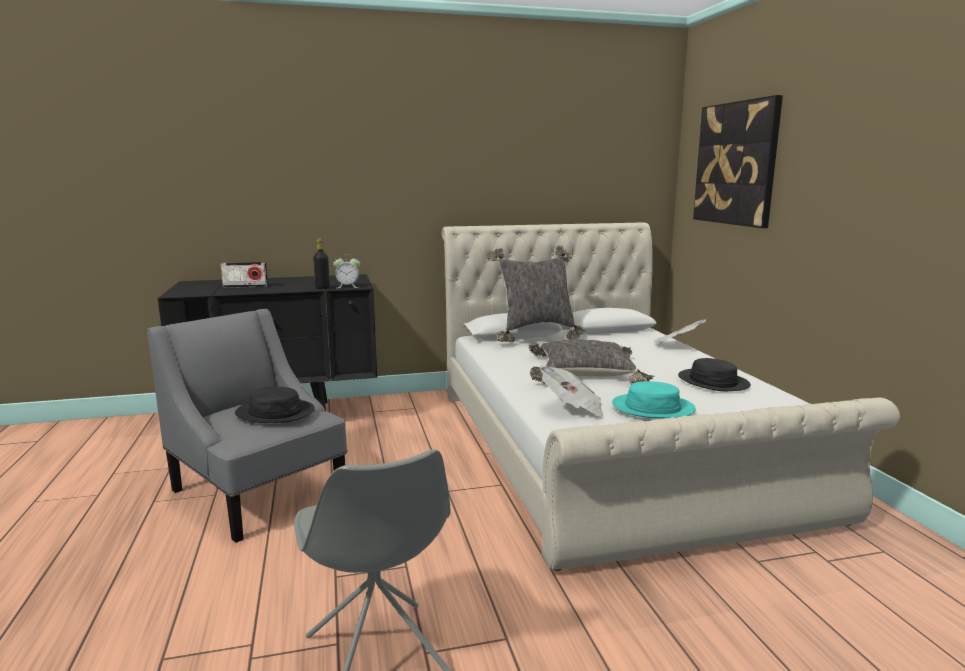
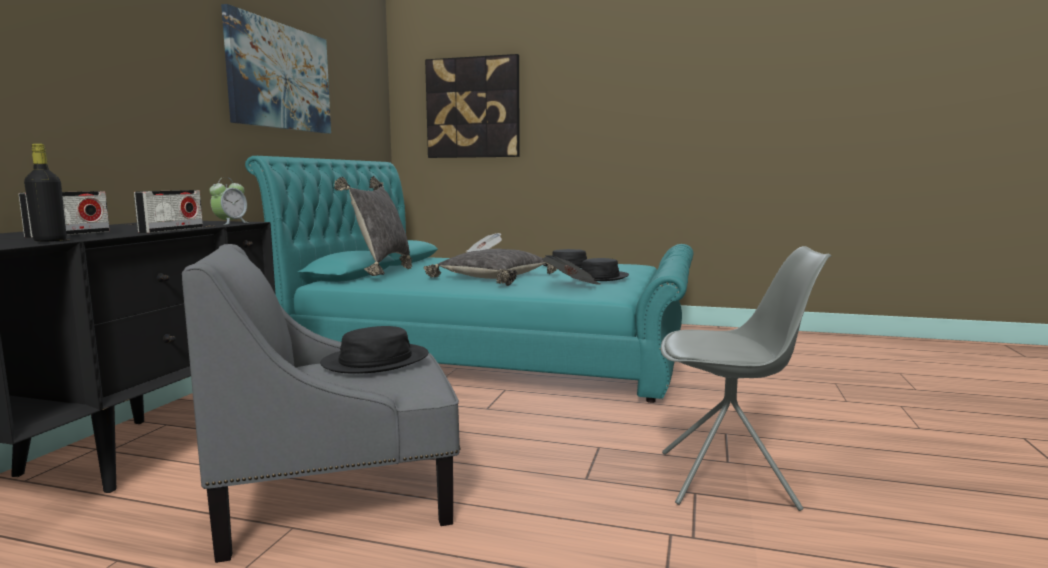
camera: 60 degrees left, 5 degrees down
black bottle [313,239,330,289] -> black bottle moved to [24,144,67,242]
beige bed [442,223,900,571] -> turquoise bed [245,156,693,403]
turquoise hat [612,381,696,418] -> black hat [582,258,629,281]
none -> radio [134,190,203,233]
none -> picture [221,4,331,134]

